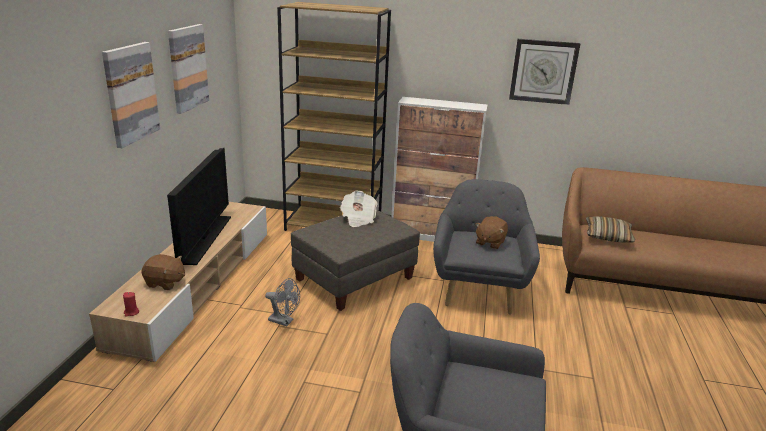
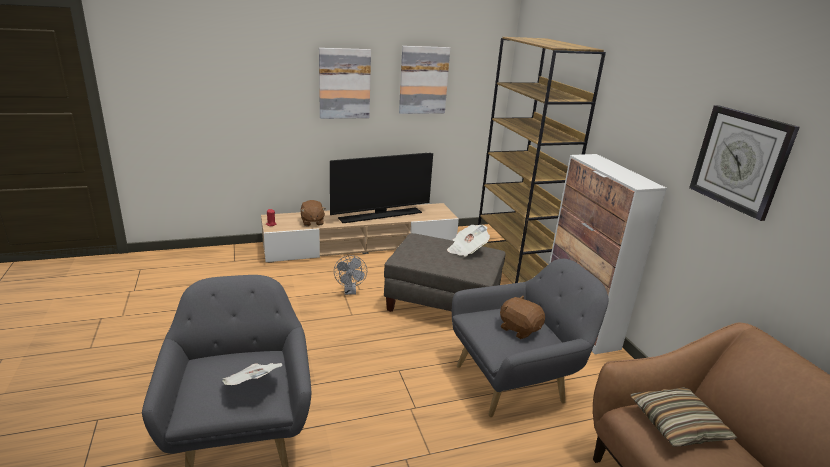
camera: 60 degrees right, 0 degrees up
brown plush toy [475,216,508,249] -> brown plush toy turned 45 degrees clockwise [500,296,545,339]
none -> newspaper [222,363,283,385]

